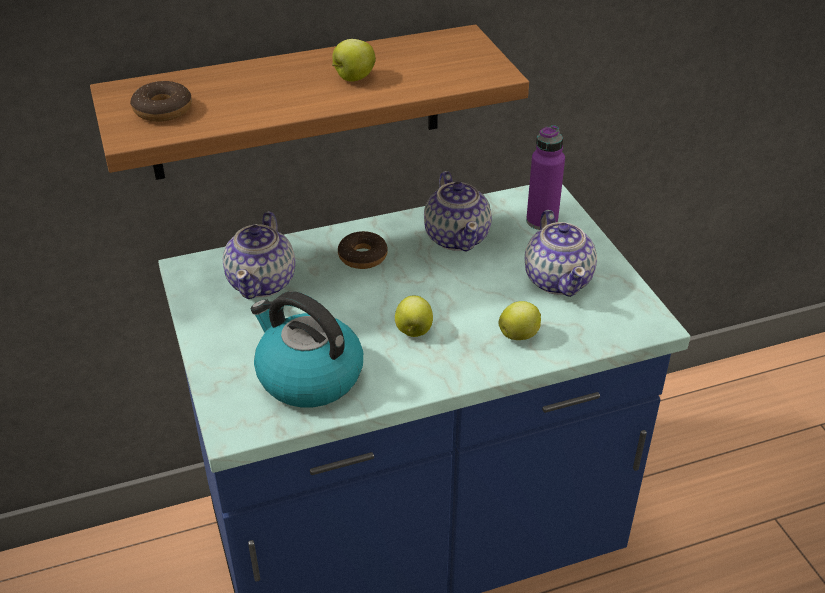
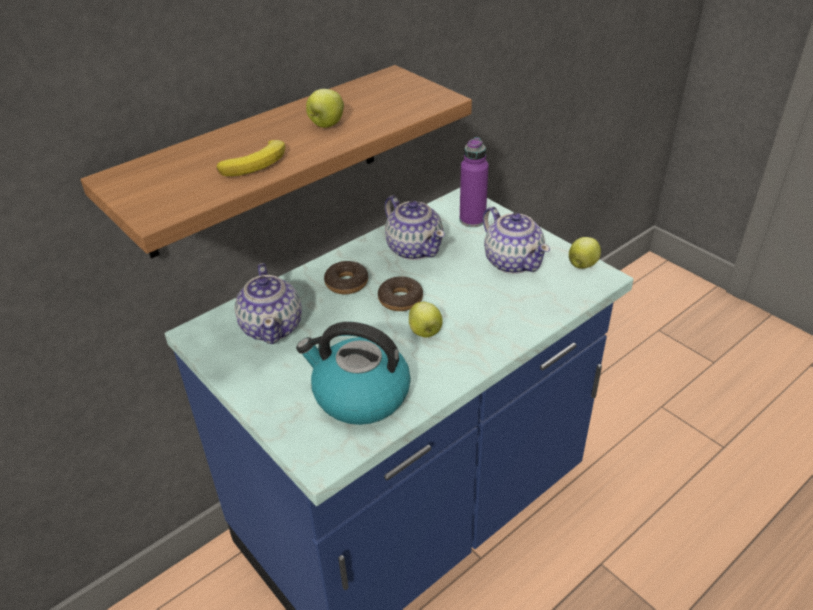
camera: 20 degrees left, 0 degrees up
donut [130,81,192,122] -> donut moved to [378,276,423,311]
apple [498,301,541,340] -> apple moved to [569,237,601,269]
none -> banana [217,140,286,176]

